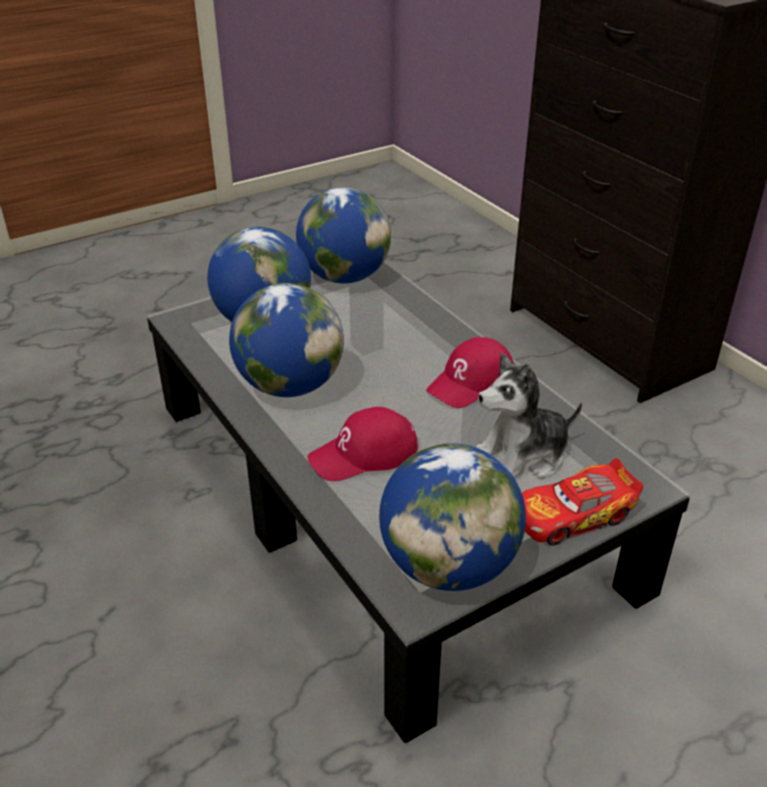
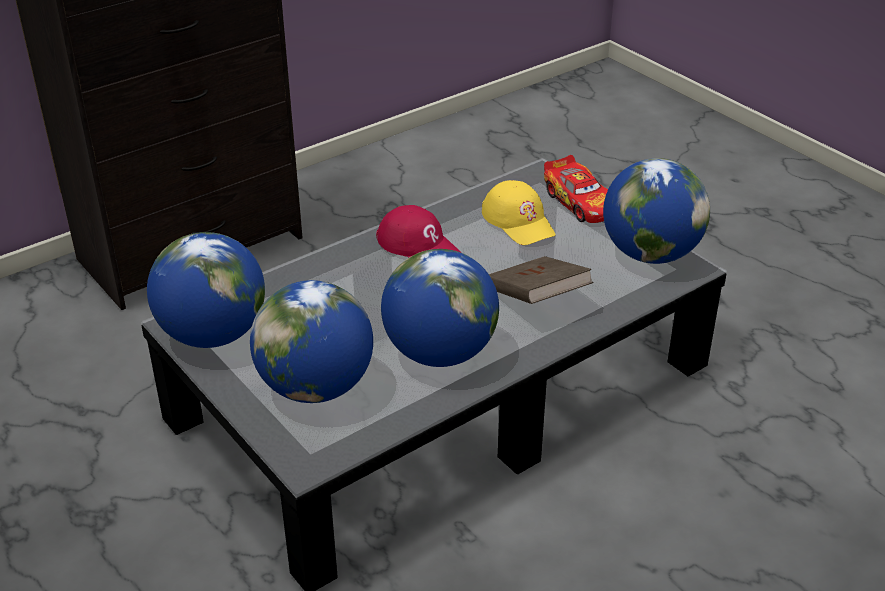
camera: 95 degrees left, 0 degrees up
red cap [307,407,418,481] -> brown book [489,256,594,304]
plush toy [476,353,582,479] -> yellow cap [482,180,555,245]

